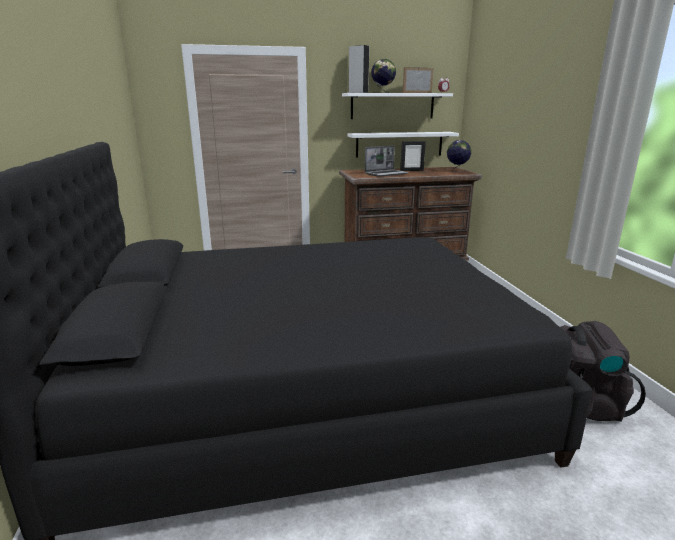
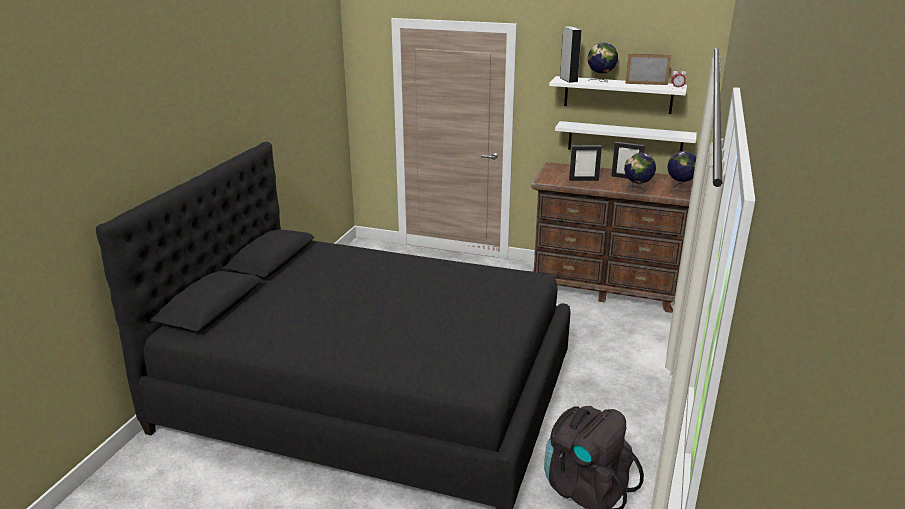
camera: 30 degrees right, 5 degrees up
laptop [365,145,409,177] -> picture frame [569,145,602,181]
none -> globe [624,153,656,193]

